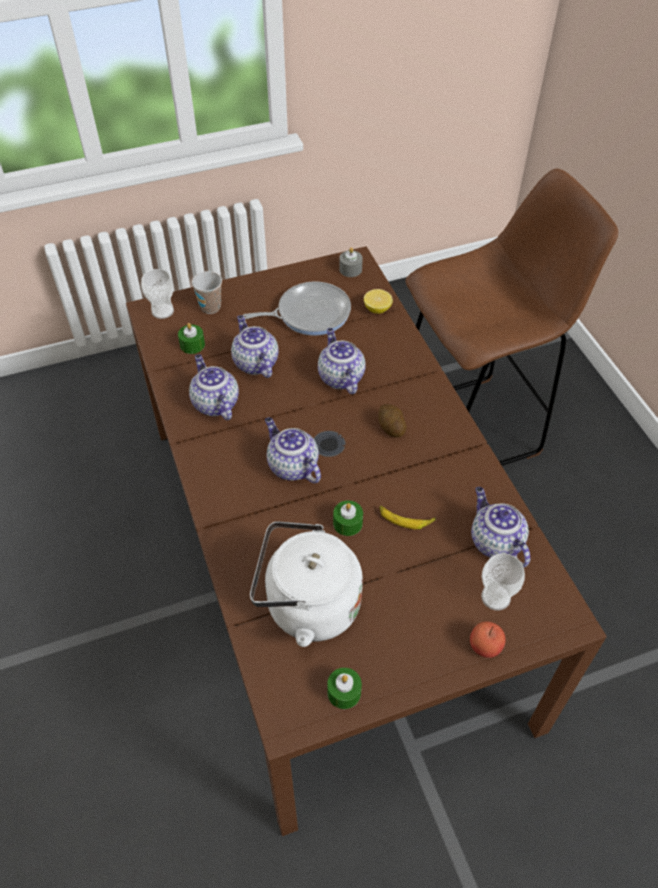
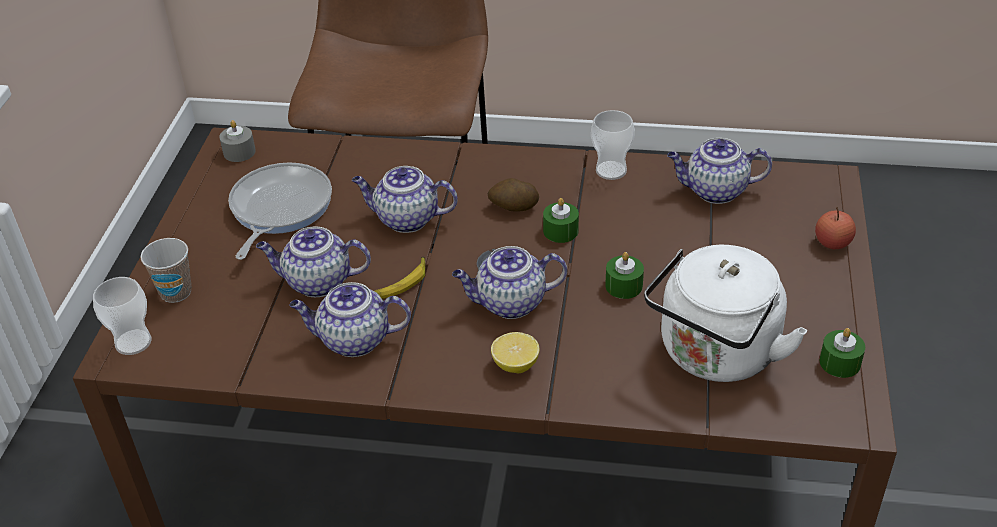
camera: 60 degrees left, 10 degrees down
green candle [178,323,205,354] -> green candle moved to [543,198,579,243]
lemon [364,289,393,314] -> lemon moved to [491,332,540,373]
banana [379,505,436,529] -> banana moved to [374,257,425,299]
cup [481,553,525,611] -> cup moved to [591,110,635,180]

